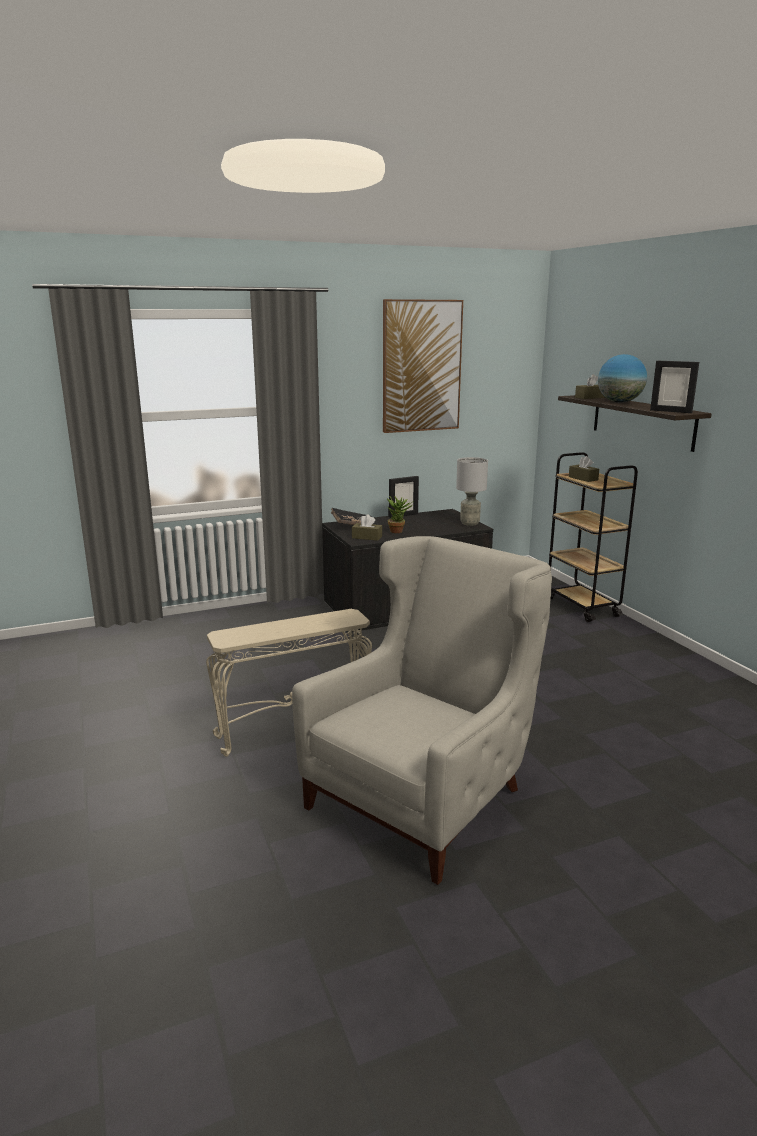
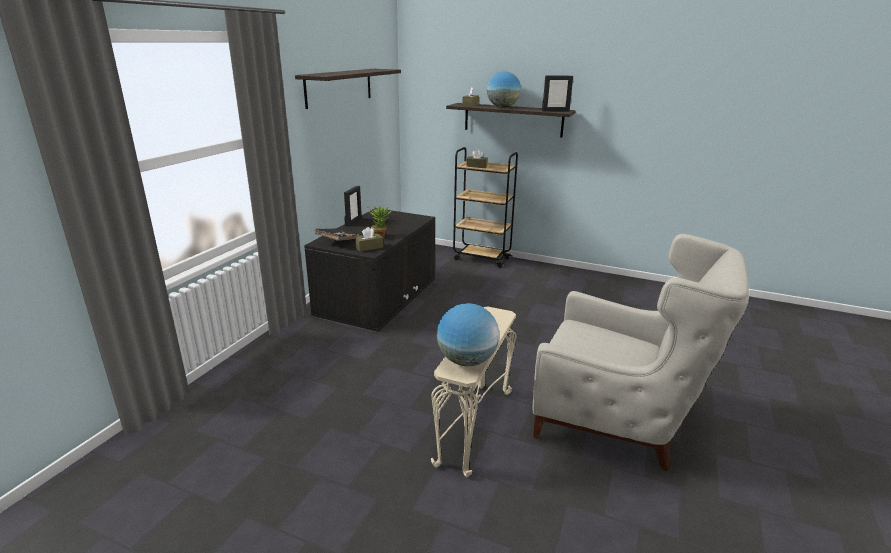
camera: 45 degrees left, 5 degrees up
beige armchair [292,536,552,885] -> beige armchair turned 120 degrees clockwise [533,234,749,472]
picture [383,299,463,433] -> shelf [295,69,401,109]
grey table lamp [456,457,488,526] -> none
none -> globe [437,303,499,366]

